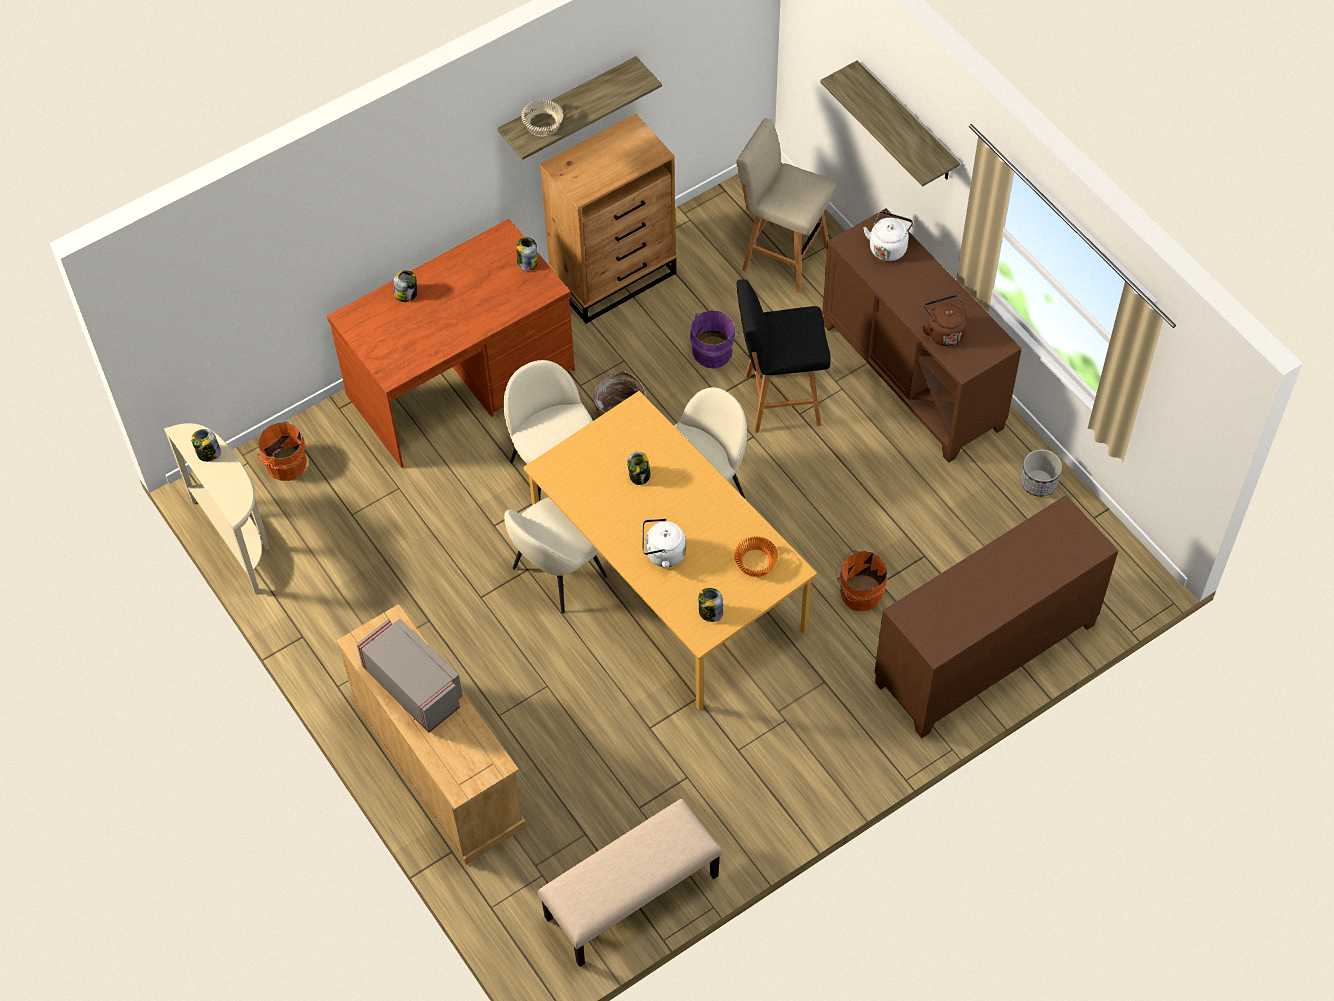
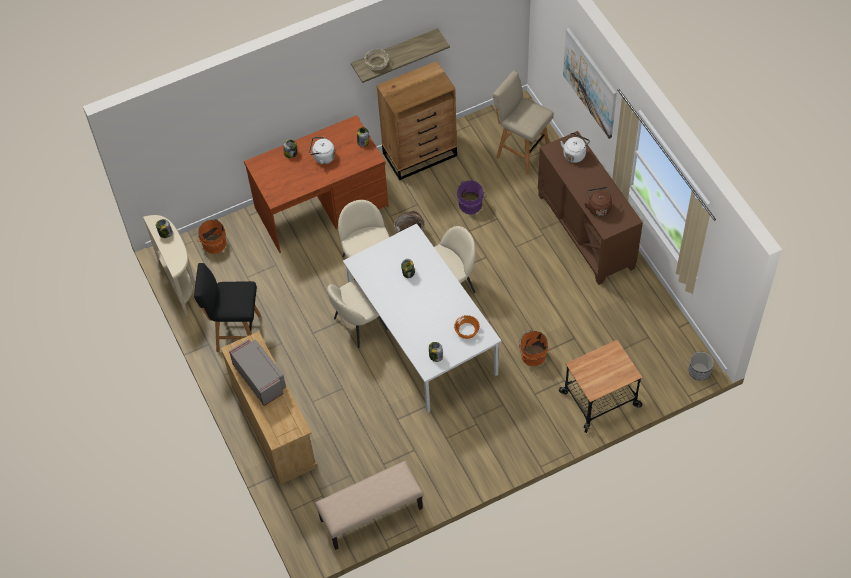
camera: 10 degrees right, 0 degrees up
orange dining table [523,391,817,711] -> white dining table [343,223,502,413]
white kettle [642,518,686,569] -> white kettle moved to [309,137,335,164]
black stool [737,279,830,433] -> black stool moved to [194,263,261,352]
shelf [820,61,960,187] -> picture [563,28,617,139]
brown cabinet [874,495,1118,738] -> cart [559,339,643,433]
planter [1021,449,1062,497] -> planter moved to [688,352,714,380]

